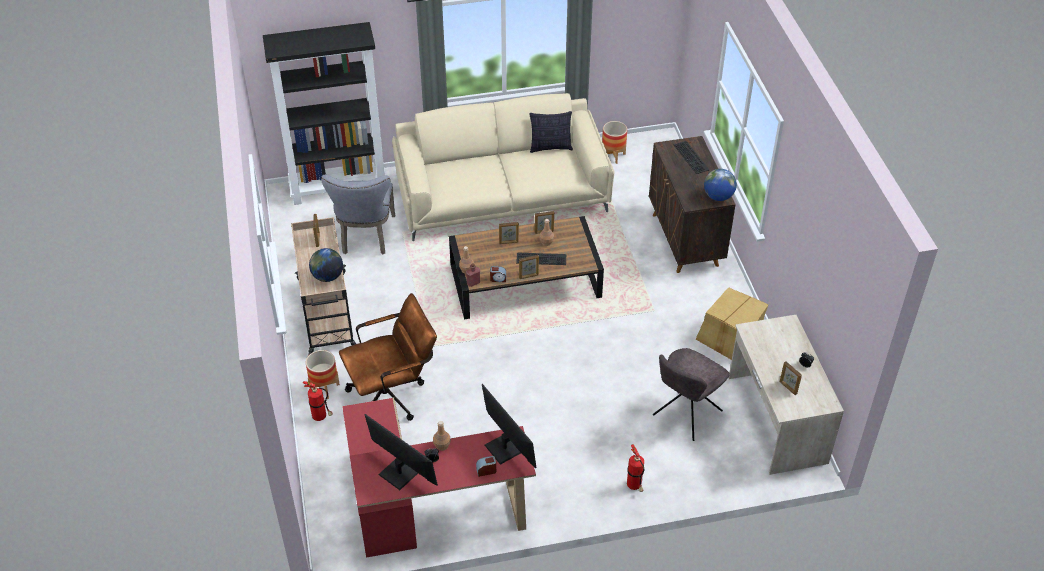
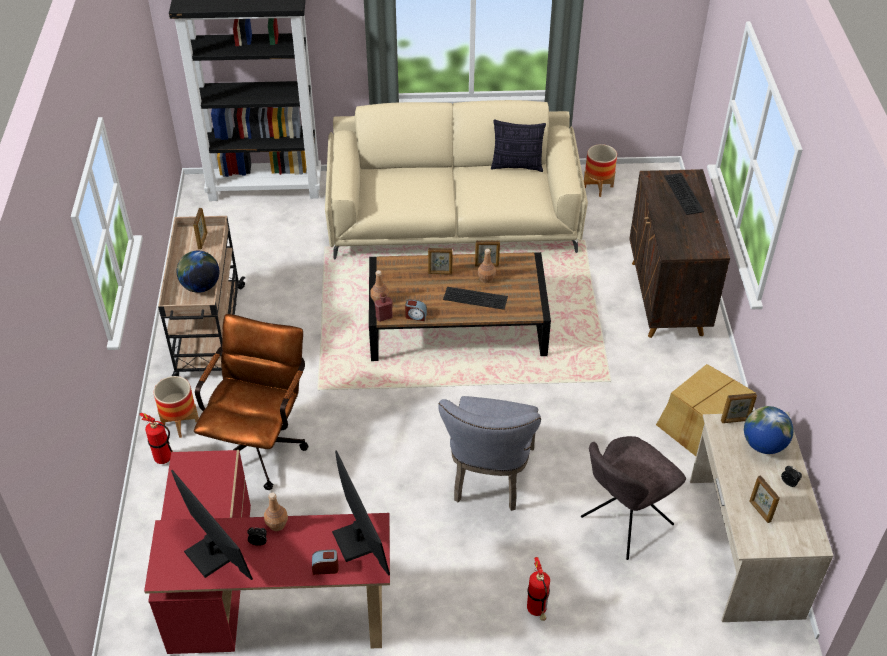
camera: 10 degrees right, 0 degrees up
grey chair [321,175,395,255] -> grey chair moved to [438,396,541,511]
brown office chair [339,293,437,421] -> brown office chair turned 60 degrees counterclockwise [194,314,309,490]
picture frame [519,255,539,279] -> picture frame moved to [721,393,757,423]
globe [704,169,737,201] -> globe moved to [744,406,793,454]

